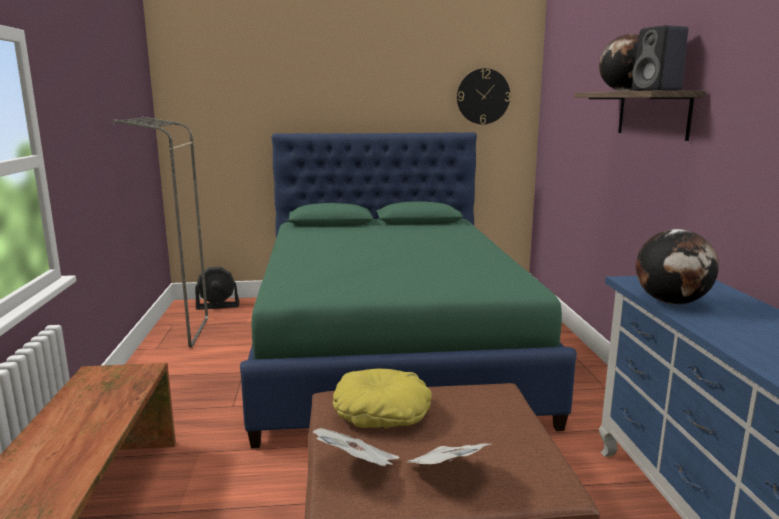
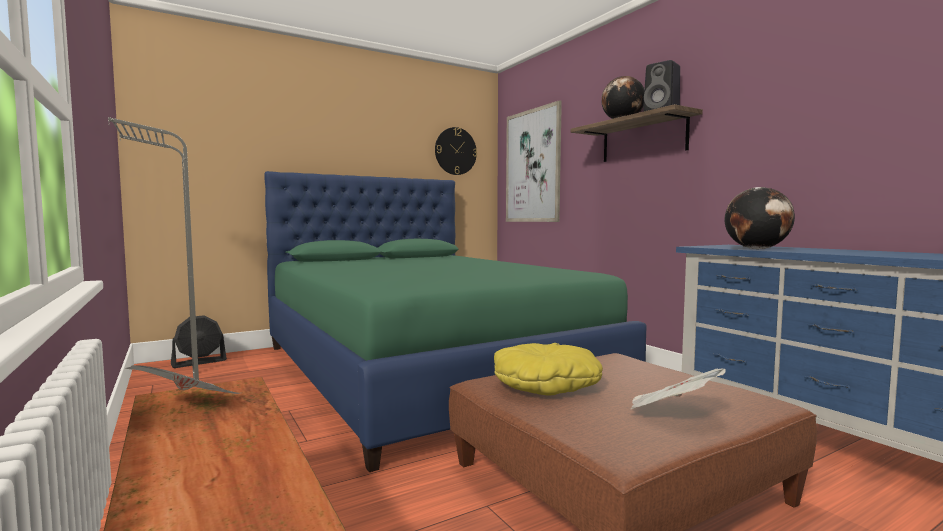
camera: 25 degrees left, 10 degrees down
newspaper [313,428,400,466] -> newspaper moved to [125,365,240,394]
none -> picture [506,100,562,222]

